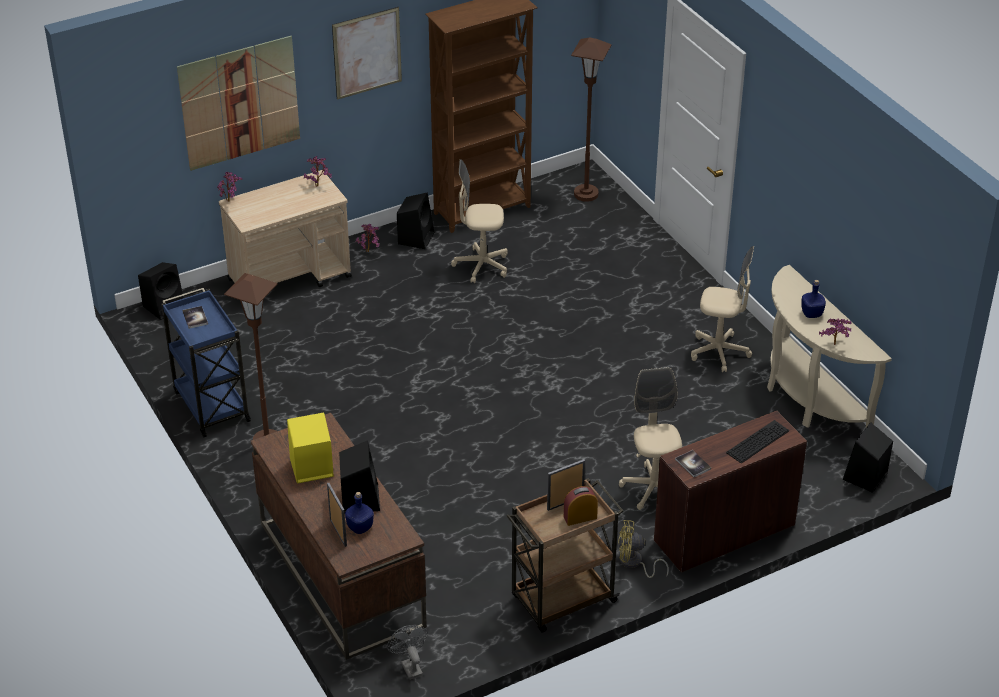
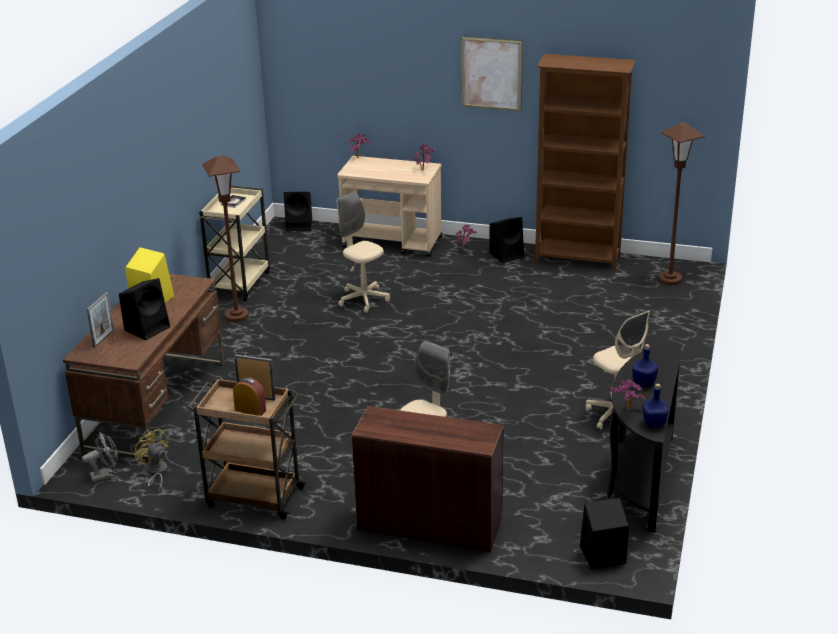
camera: 45 degrees right, 10 degrees down
blue cart [161,288,251,438] -> beige cart [199,186,270,301]
picture [177,36,300,171] -> none
blue bottle [345,492,374,534] -> blue bottle moved to [643,384,669,427]
grey fan [387,625,428,680] -> grey fan turned 45 degrees clockwise [82,432,118,482]
beige office chair [451,159,508,283] -> beige office chair moved to [337,192,390,313]
yellow fan [618,520,669,578] -> yellow fan moved to [134,429,169,491]
book [675,450,711,477] -> none
keyboard [726,420,789,463] -> none
beige console table [767,265,892,428] -> black console table [607,345,682,533]

